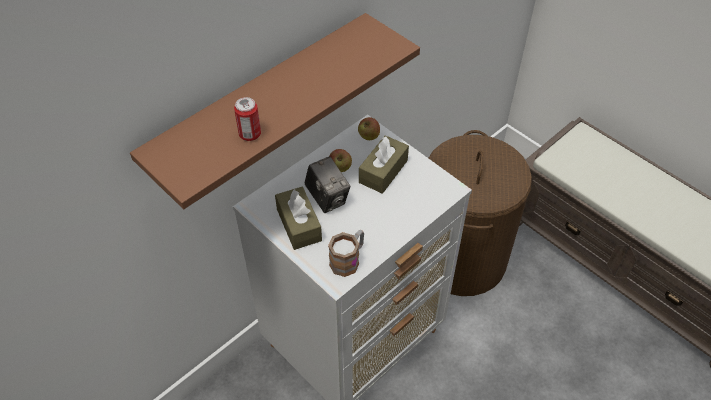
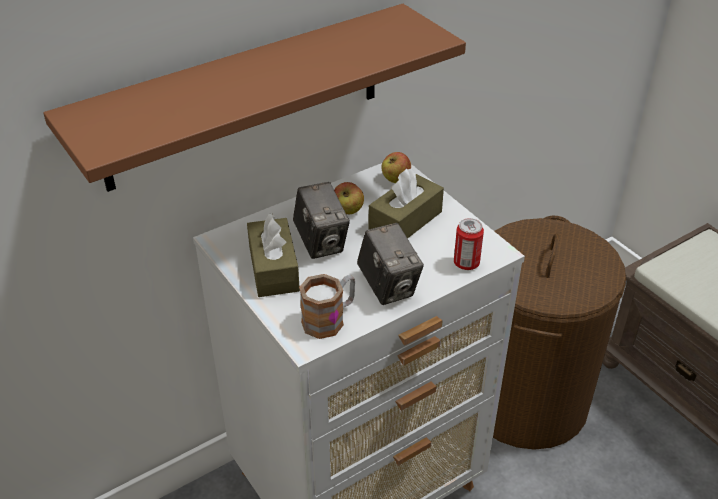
camera: 10 degrees right, 10 degrees down
can [234,97,261,141] -> can moved to [454,218,484,270]
none -> camera [357,223,424,305]

